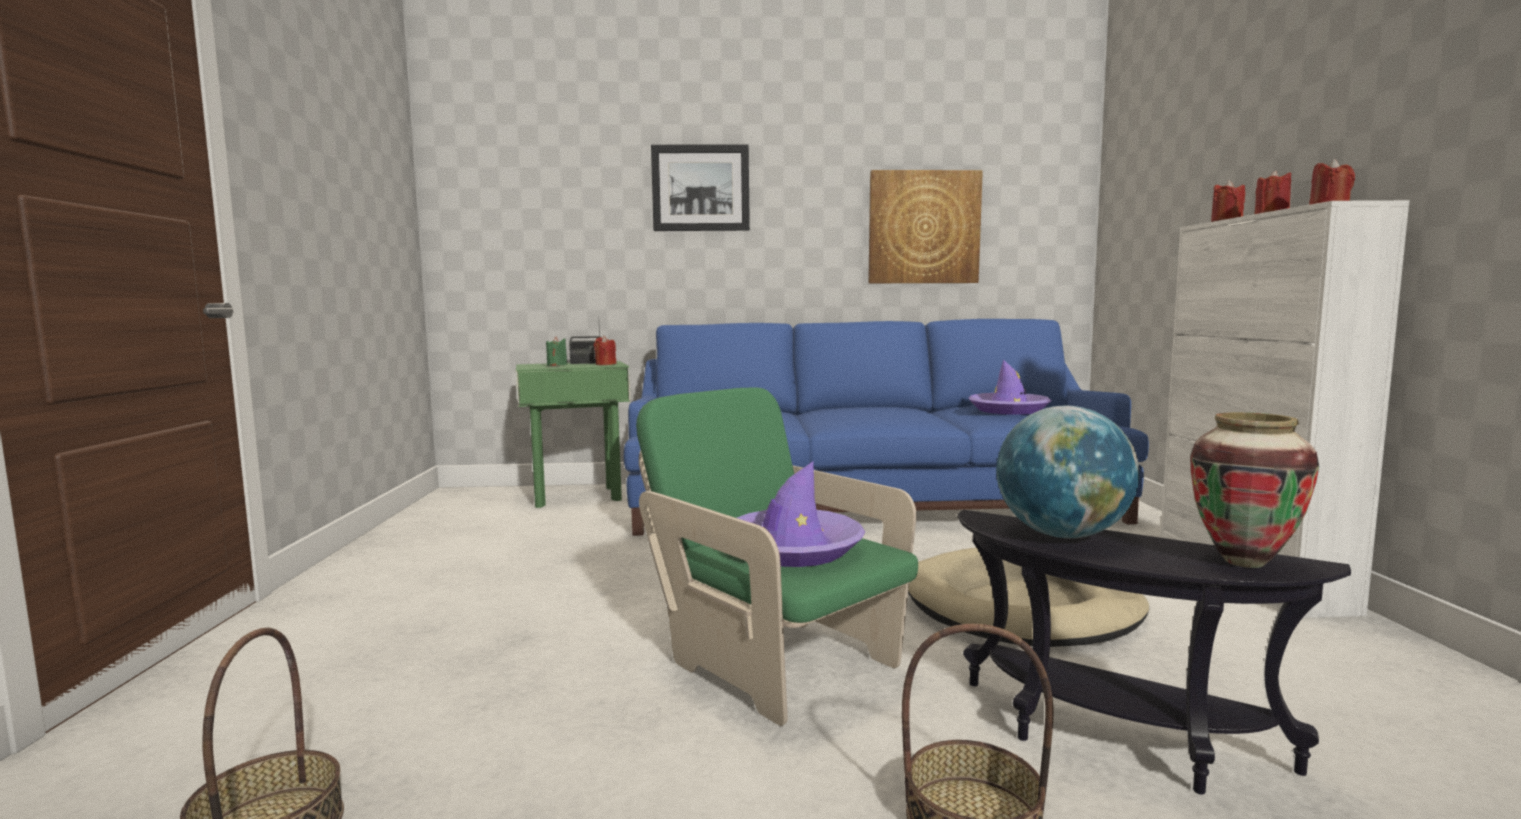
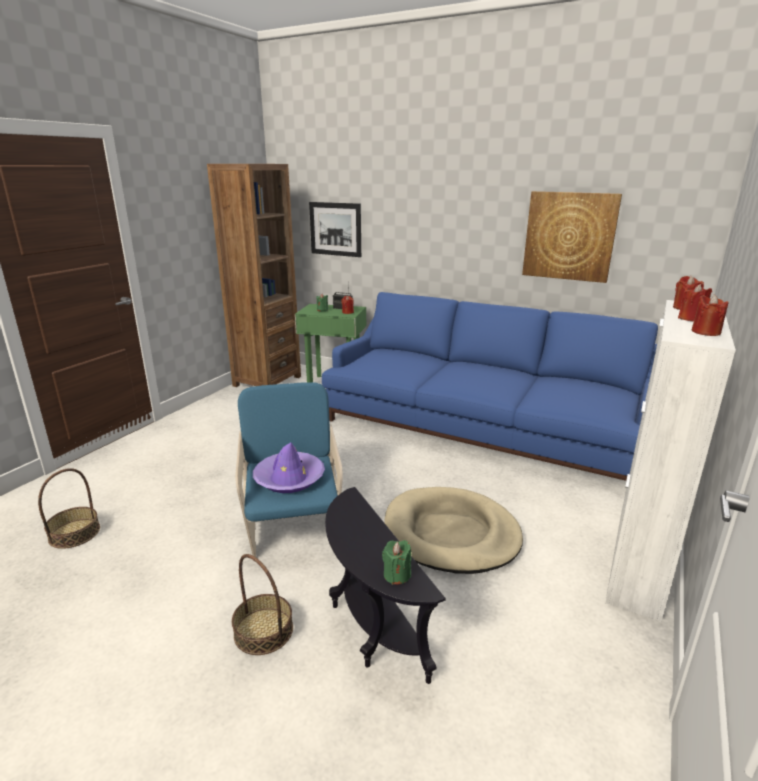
camera: 30 degrees right, 15 degrees up
green armchair [636,387,918,726] -> blue armchair [235,382,343,557]
picture [651,144,750,231] -> picture moved to [309,202,361,257]
purple hat [969,359,1052,415] -> none
globe [997,406,1139,538] -> none
vase [1190,412,1319,568] -> green candle [382,540,411,585]
none -> brown bookcase [207,164,301,387]

